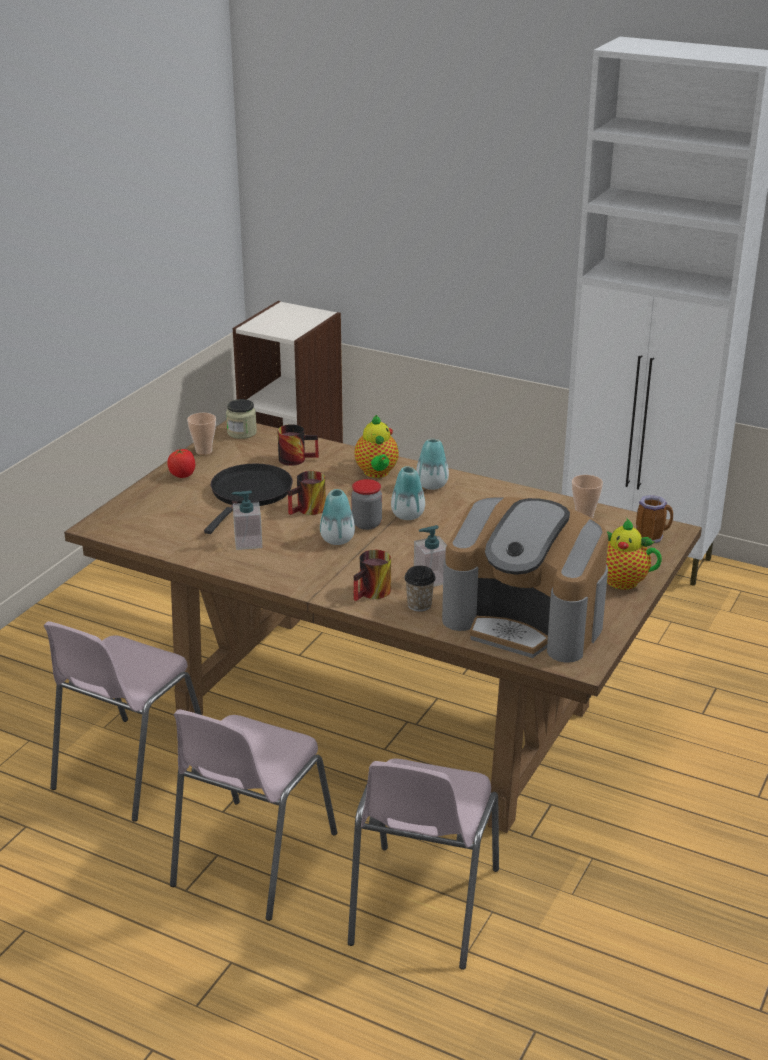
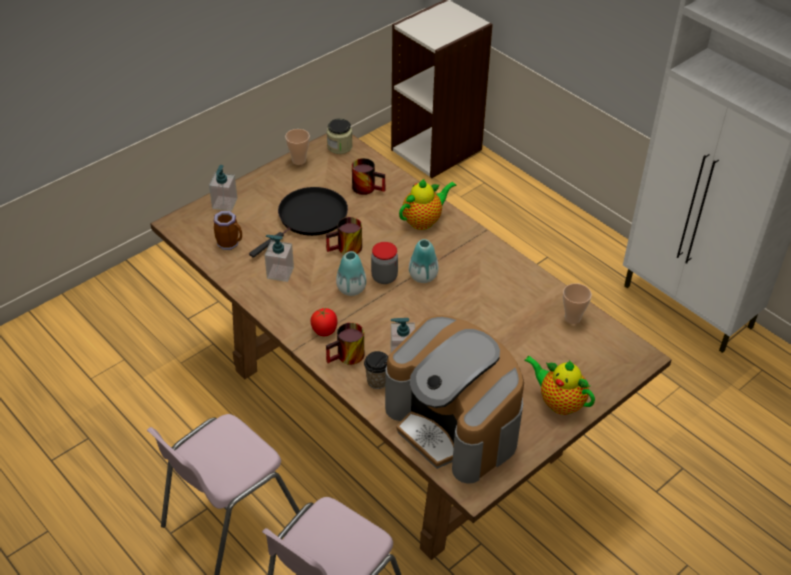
camera: 20 degrees right, 15 degrees up
pink chair [44,621,202,822] -> none
tomato [167,448,195,478] -> tomato moved to [311,307,338,336]
teapot [354,415,399,478] -> teapot turned 135 degrees counterclockwise [399,179,457,230]
vase [416,439,449,490] -> none
mug [636,495,673,543] -> mug moved to [213,211,242,250]
none -> soap dispenser [209,165,237,211]

